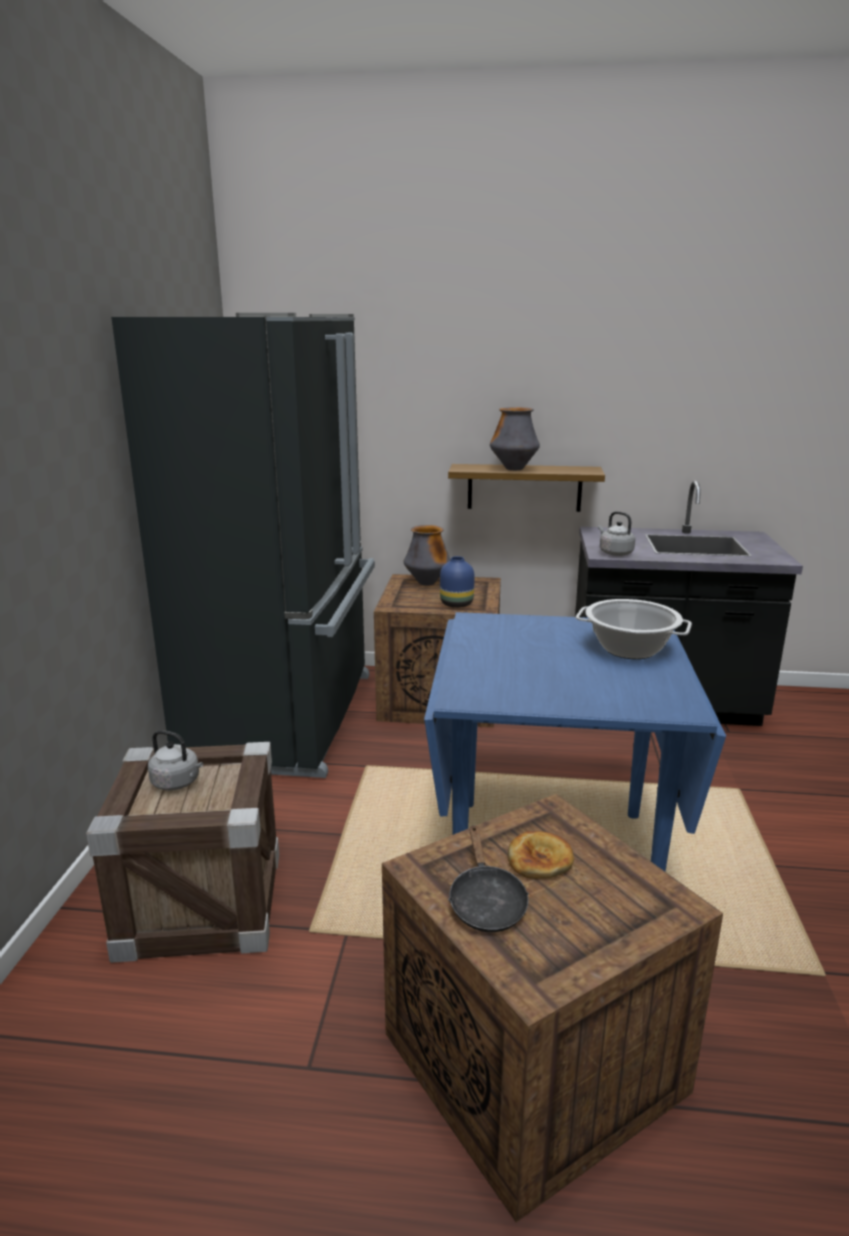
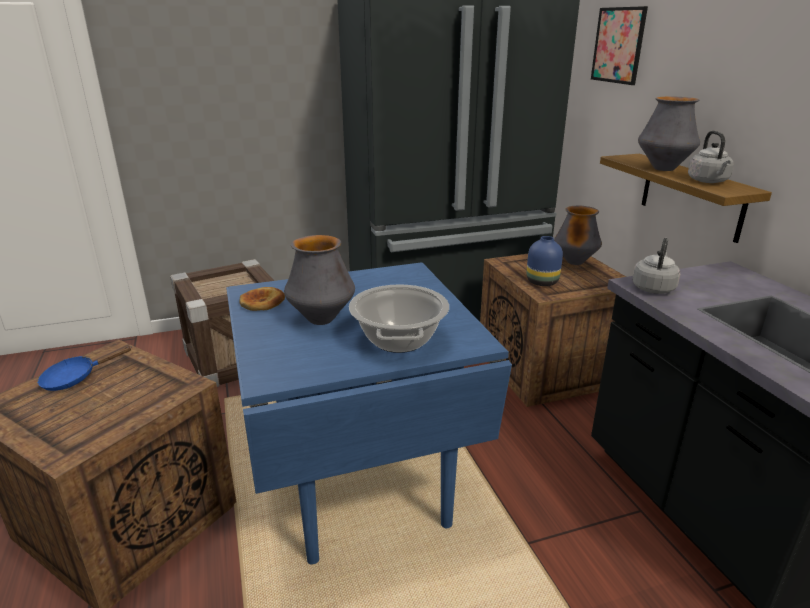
camera: 65 degrees right, 5 degrees up
grey kettle [148,730,203,791] -> grey kettle moved to [688,131,734,183]
black frying pan [448,825,529,932] -> blue frying pan [37,346,132,391]
bread [508,831,574,879] -> bread moved to [239,287,285,311]
none -> vase [284,235,355,325]
none -> picture [591,6,648,85]

